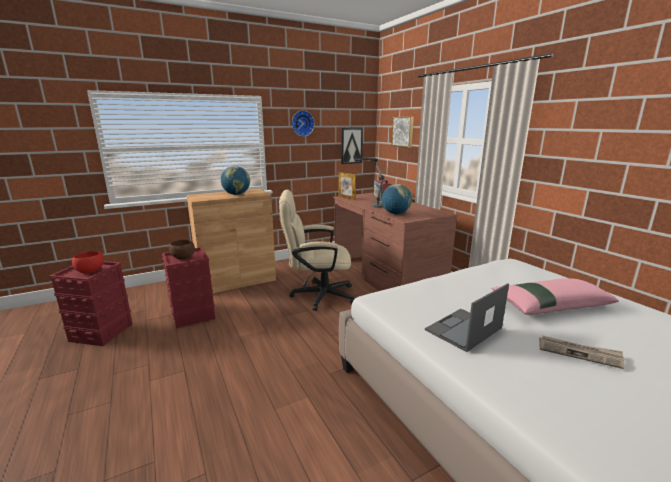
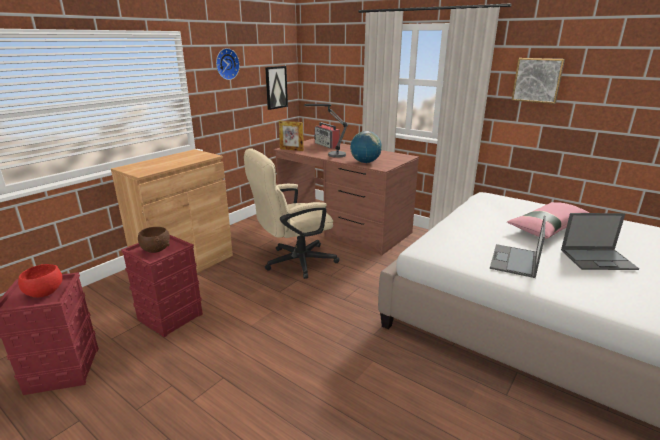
camera: 25 degrees left, 5 degrees up
globe [221,166,250,195] -> none
picture [391,117,414,148] -> picture moved to [512,58,565,104]
newspaper [539,336,625,369] -> laptop [561,213,639,270]

